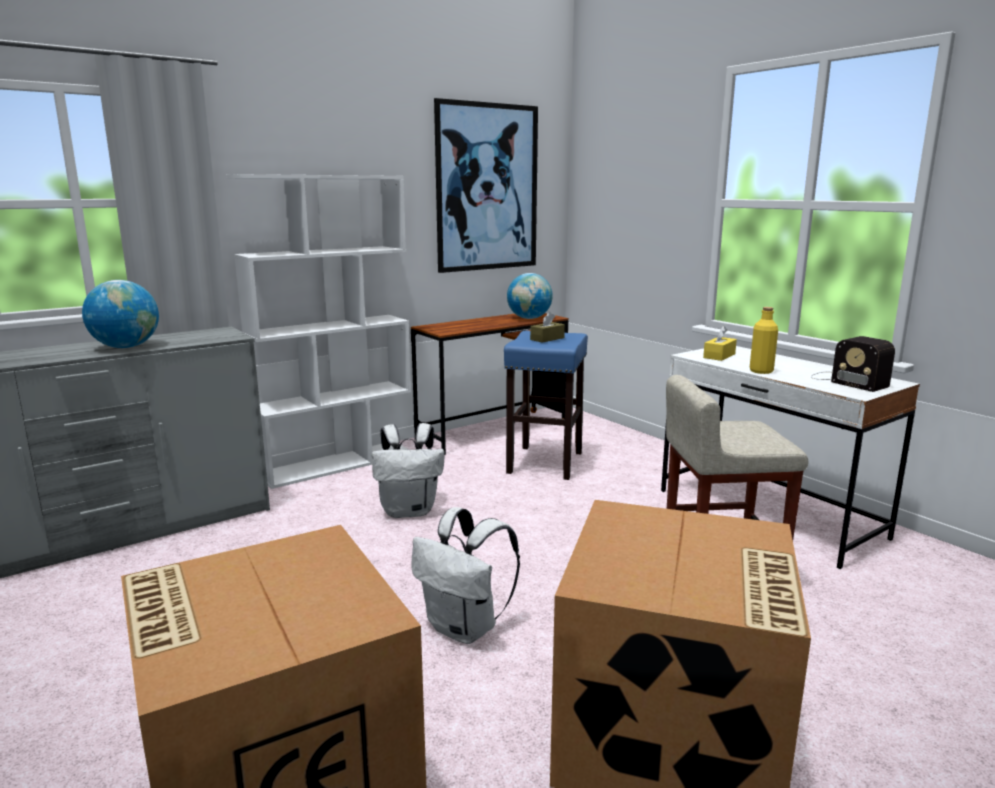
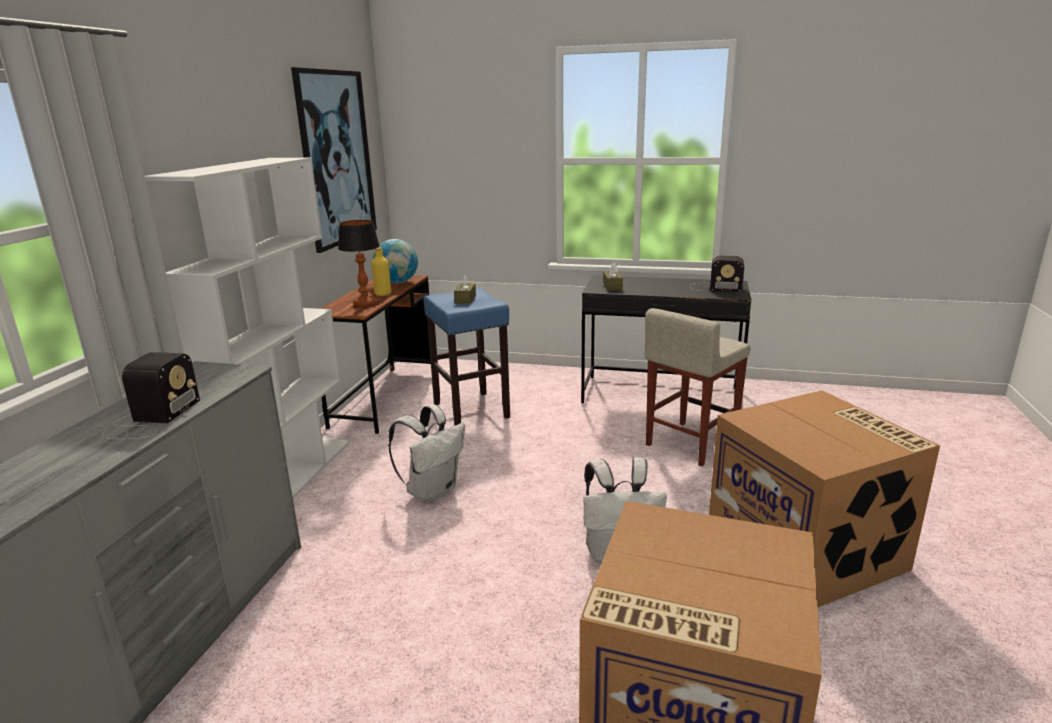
camera: 40 degrees left, 5 degrees up
globe [82,280,159,348] -> radio [97,352,200,440]
white desk [661,346,920,569] -> black desk [581,275,752,403]
yellow tissue box [703,326,737,361] -> brown tissue box [603,263,623,291]
yellow bottle [750,307,778,374] -> yellow bottle moved to [371,247,391,296]
none -> table lamp [338,220,380,307]

